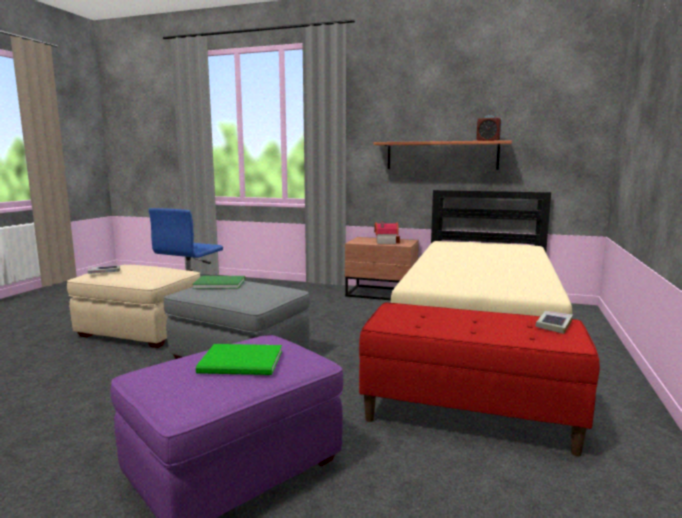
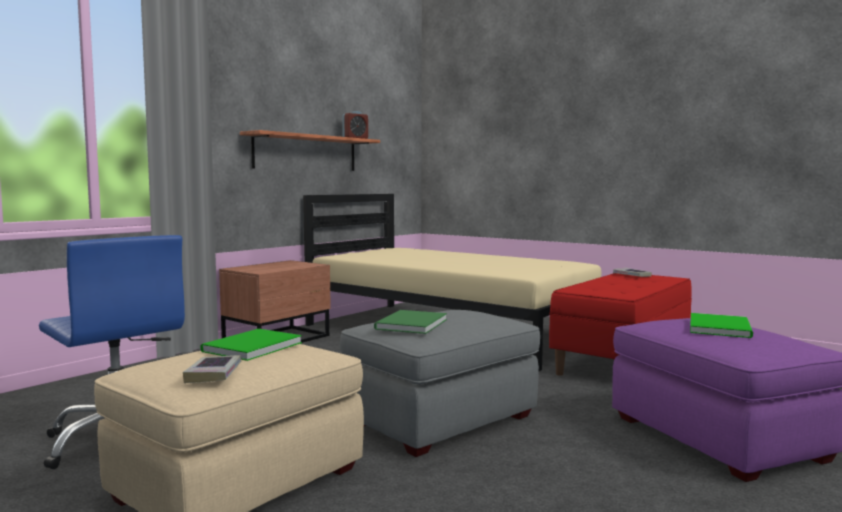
camera: 70 degrees left, 5 degrees down
toy house [374,221,400,244] -> none
none -> green book [201,329,302,361]

